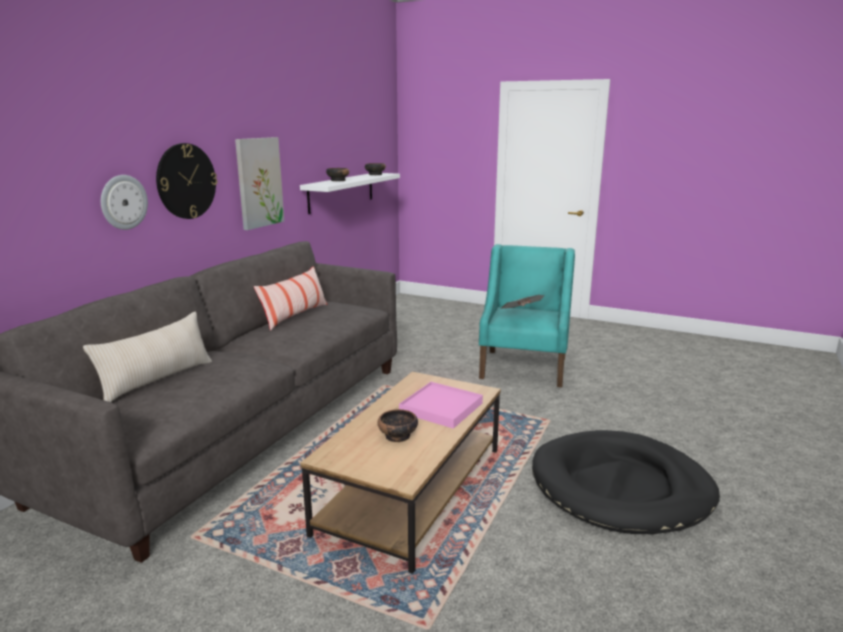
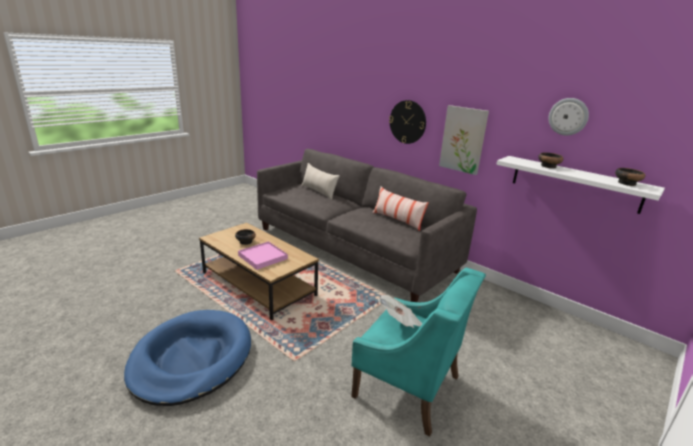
camera: 105 degrees right, 5 degrees up
wall clock [101,175,148,230] -> wall clock moved to [549,98,589,136]
black dog bed [532,430,720,534] -> blue dog bed [124,310,251,406]

